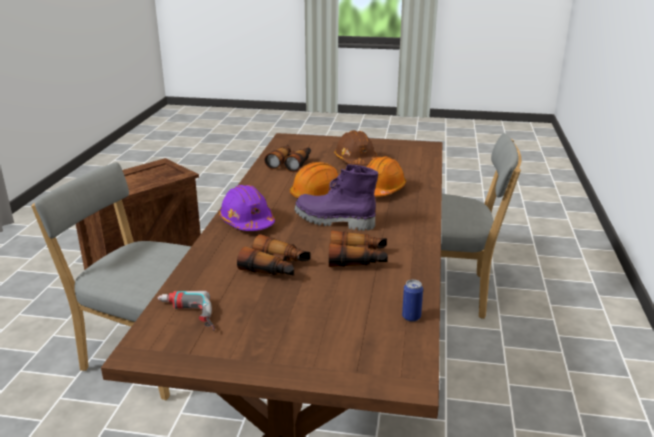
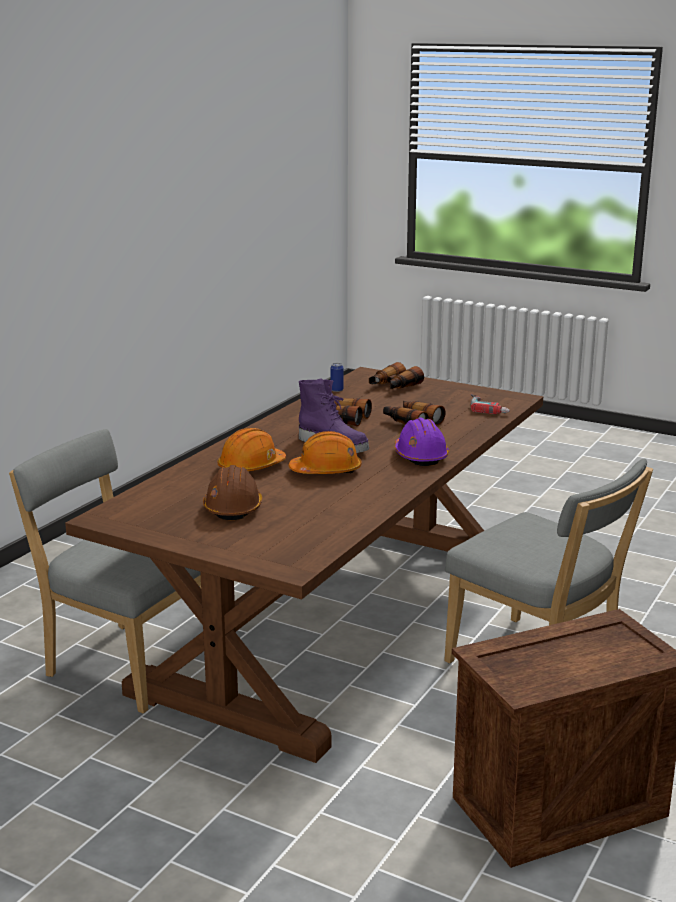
camera: 160 degrees left, 5 degrees down
binoculars [264,145,311,172] -> binoculars moved to [369,362,424,389]

